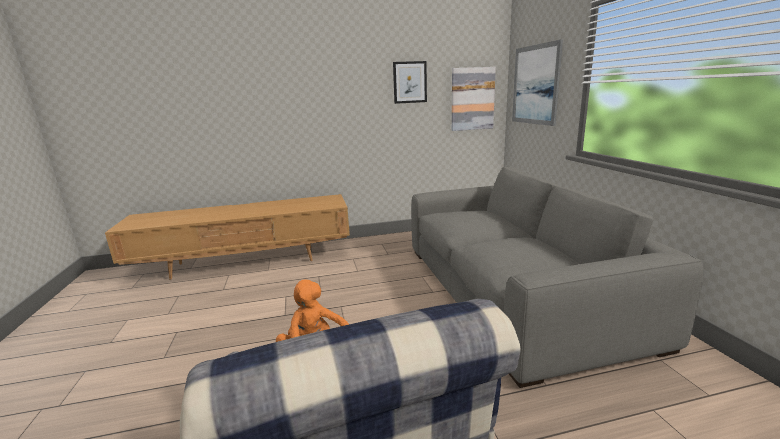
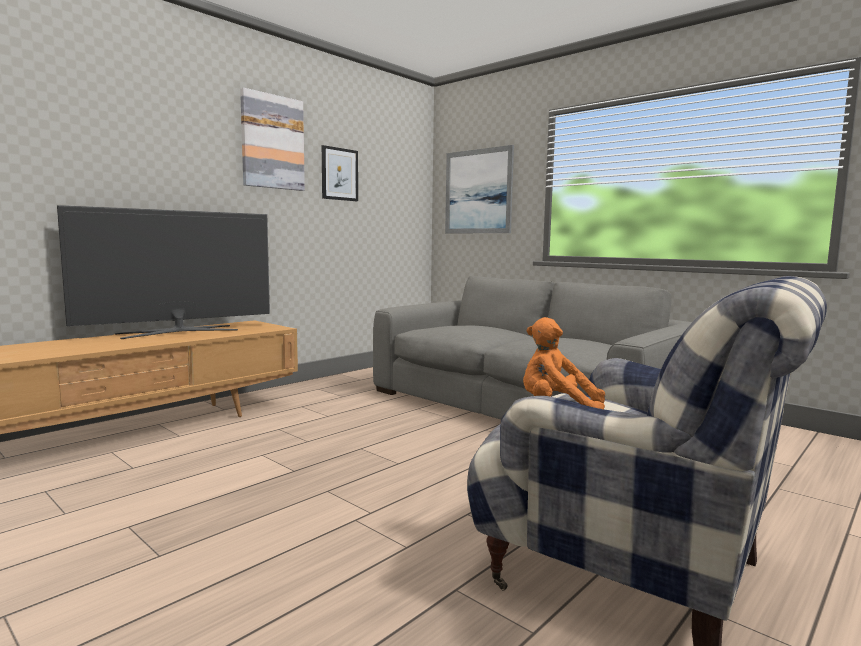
camera: 35 degrees left, 10 degrees down
picture [452,67,496,131] -> picture moved to [240,87,305,191]
none -> television [57,205,270,339]

